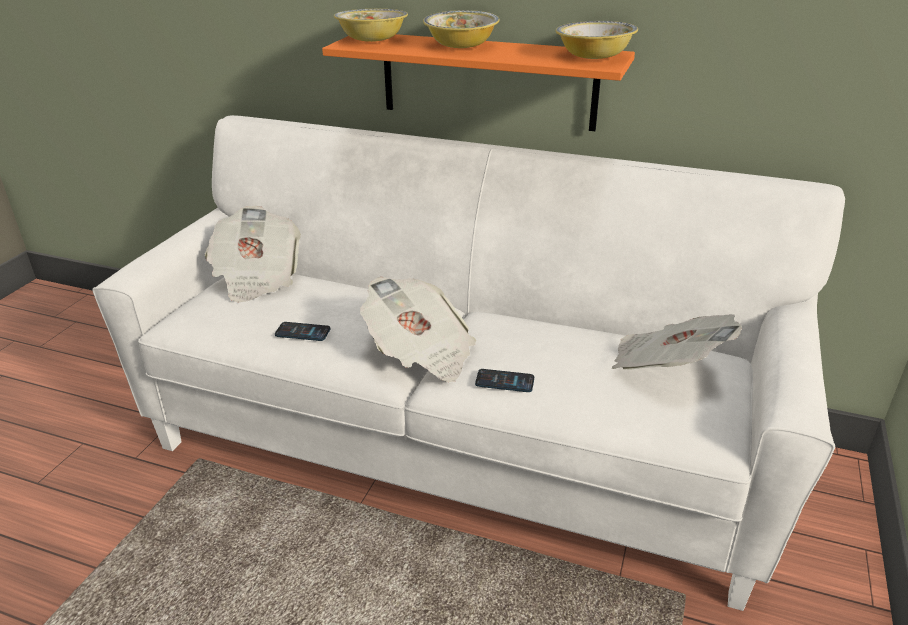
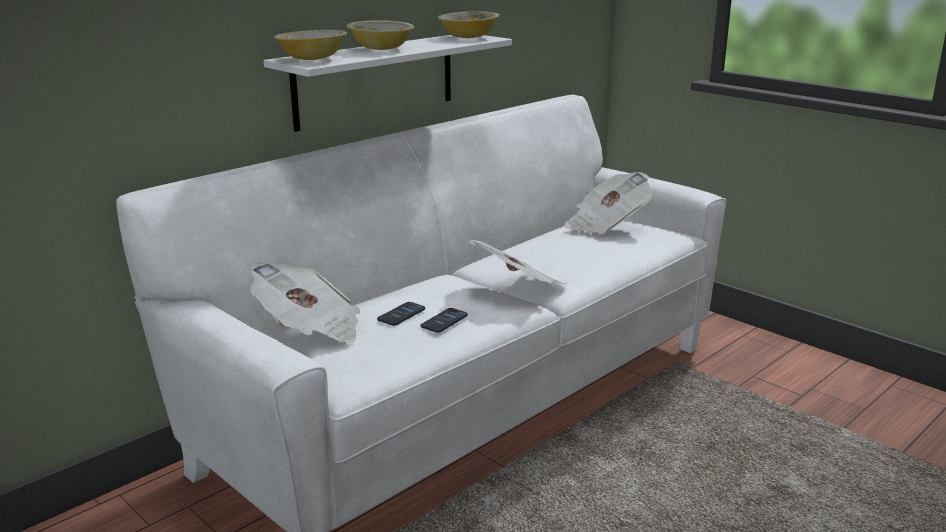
camera: 65 degrees left, 10 degrees down
orange shelf [322,34,635,131] -> white shelf [264,35,512,132]
phone [475,369,534,392] -> phone moved to [377,302,425,326]

